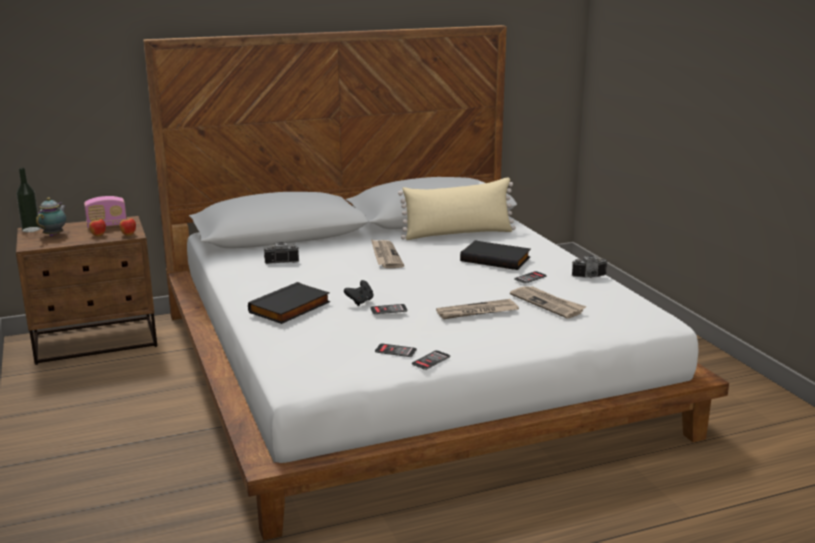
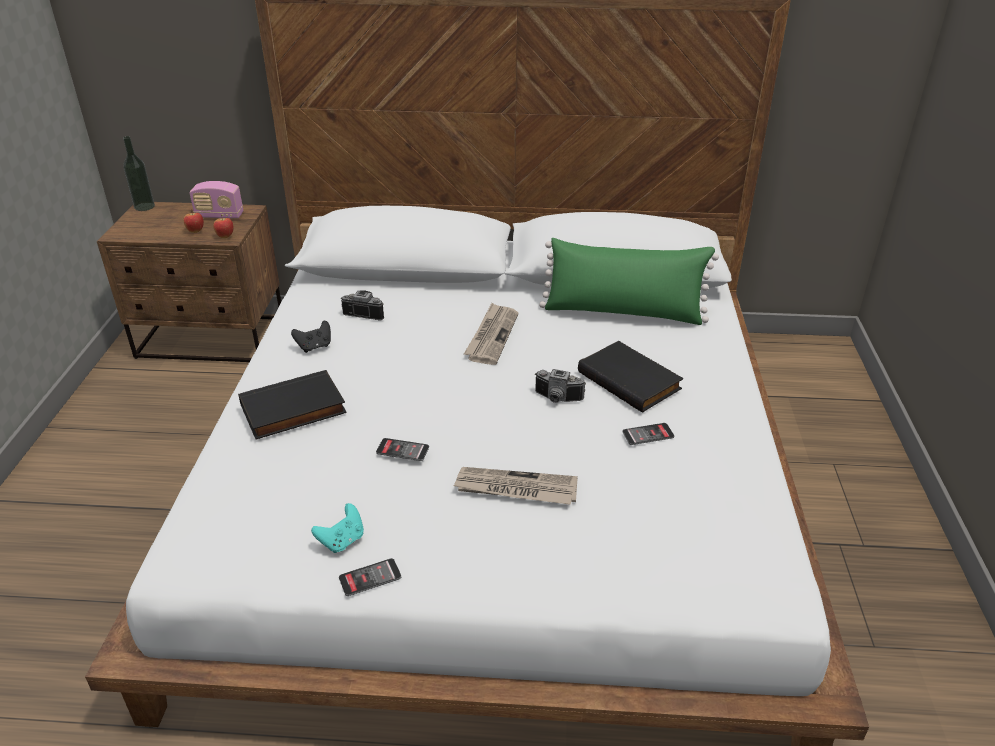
camera: 25 degrees right, 15 degrees up
teapot [36,197,66,237] -> none
black game controller [344,280,374,306] -> black game controller moved to [291,321,331,353]
phone [375,343,417,357] -> turquoise game controller [311,503,364,553]
beige pillow [398,177,516,240] -> green pillow [539,238,719,325]
newspaper [510,286,587,319] -> none
camera [572,256,607,278] -> camera moved to [535,369,586,403]

